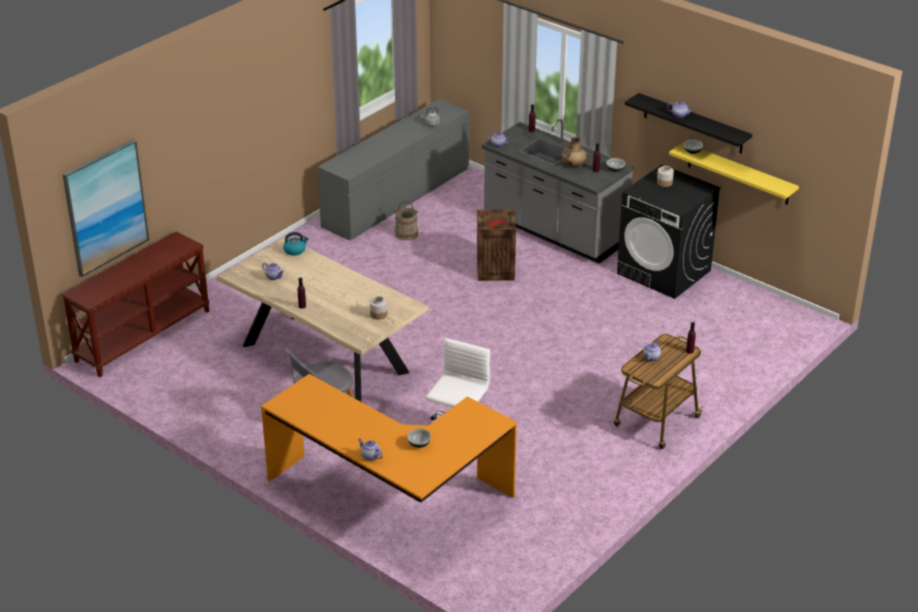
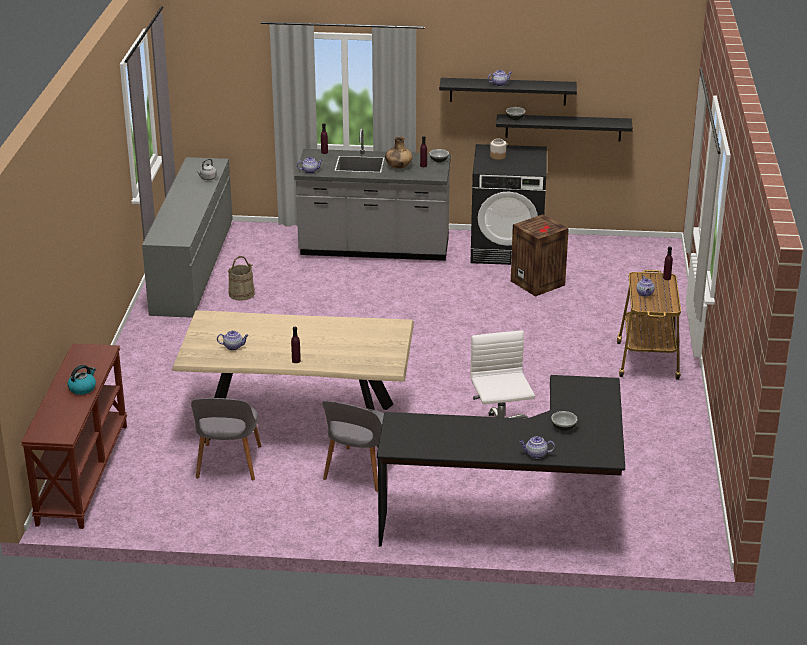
camera: 35 degrees left, 5 degrees down
picture [62,139,149,277] -> none
orange desk [261,374,517,503] -> black desk [377,375,625,547]
kettle [283,232,309,256] -> kettle moved to [68,365,96,395]
jar [370,296,387,320] -> none
crate [477,209,516,281] -> crate moved to [511,214,569,297]
yellow shelf [669,142,799,205] -> black shelf [496,114,633,142]
none -> grey chair [191,398,262,480]

